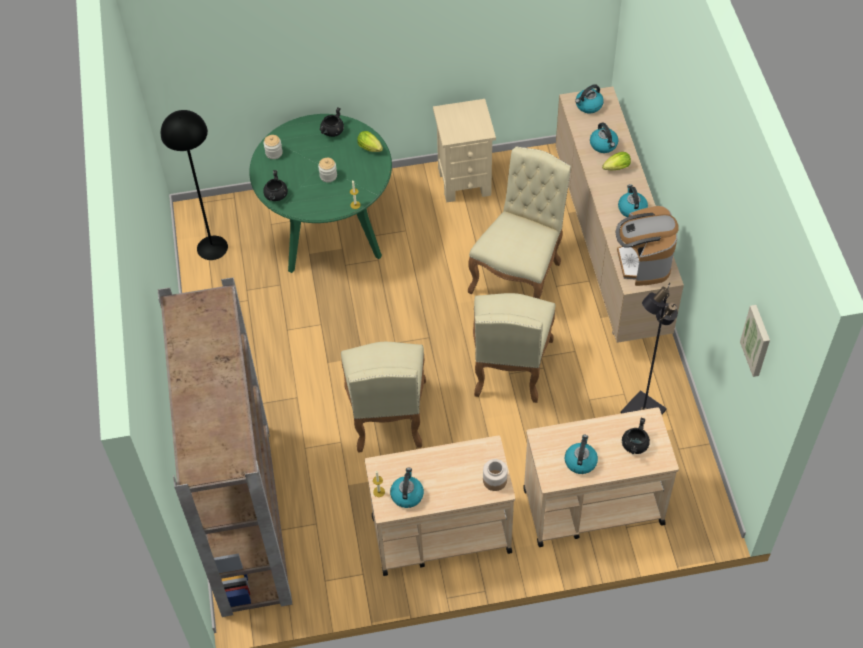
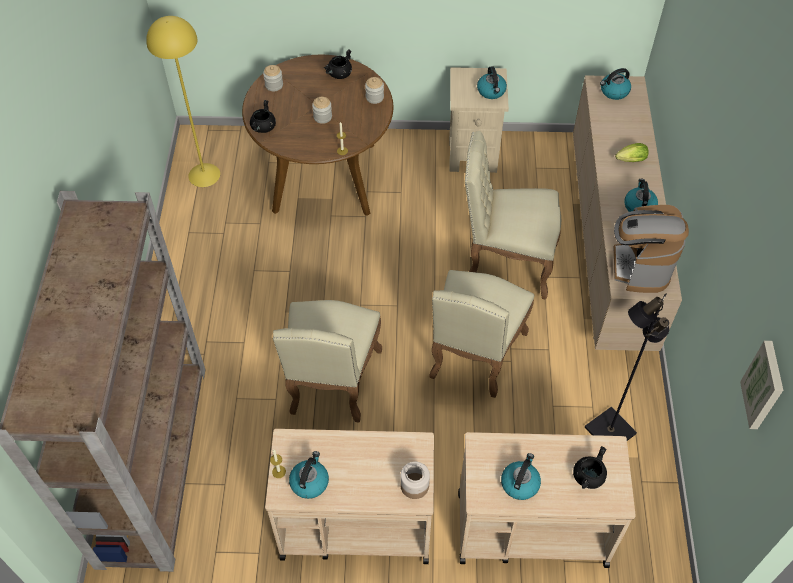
camera: 10 degrees right, 0 degrees up
black floor lamp [161,110,228,260] -> yellow floor lamp [146,16,220,187]
green dining table [249,114,392,273] -> brown dining table [242,55,394,216]
lettuce [357,131,383,152] -> jar [365,77,384,104]
beige chair [468,146,571,299] -> beige chair turned 120 degrees counterclockwise [465,131,561,299]
kettle [590,122,618,153] -> kettle moved to [477,66,507,99]

